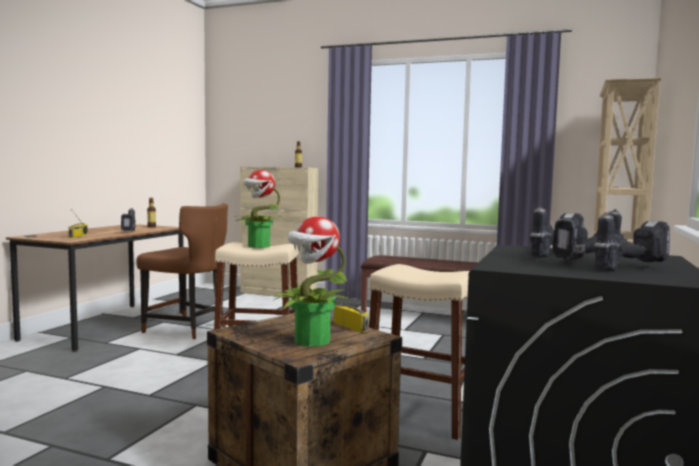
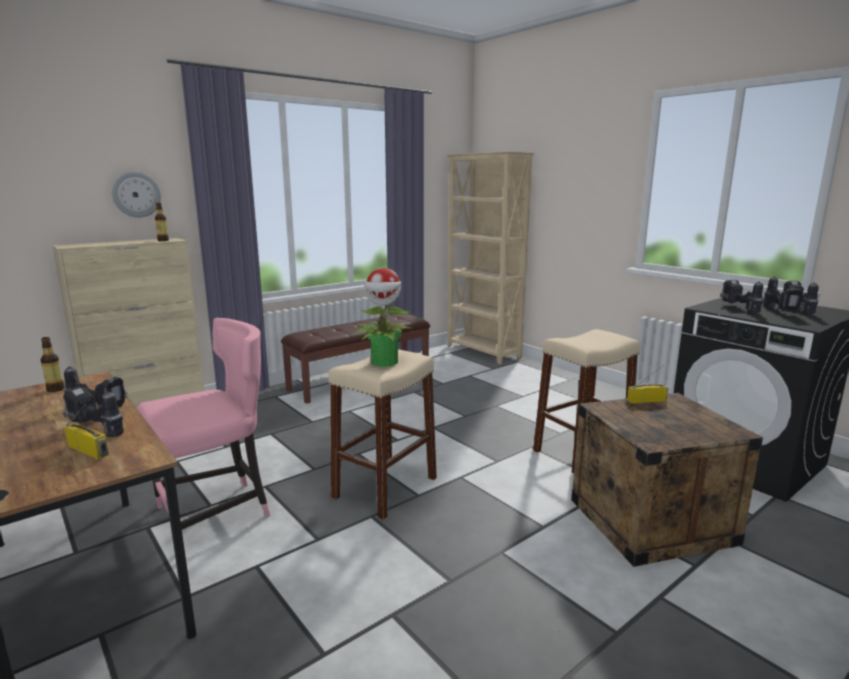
camera: 60 degrees left, 10 degrees up
brown chair [136,203,228,339] -> pink chair [137,318,270,530]
potted plant [274,216,351,347] -> none
none -> power drill [62,387,124,437]
none -> wall clock [112,172,161,218]

